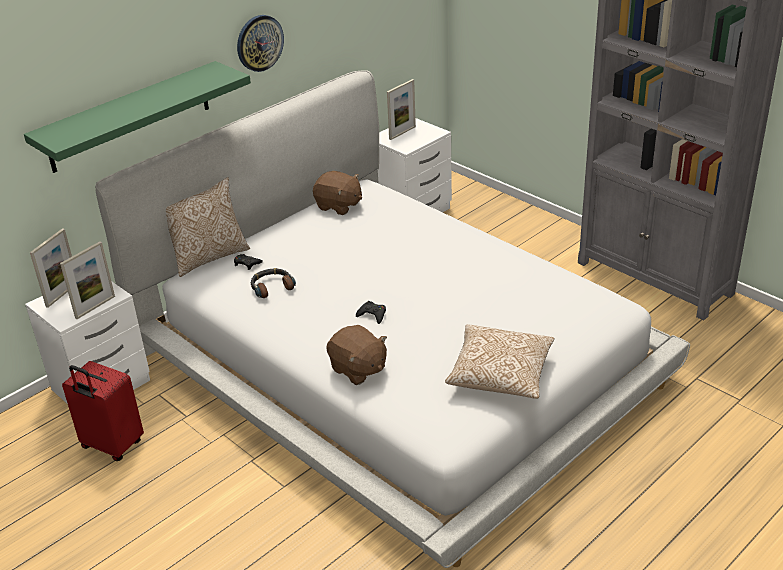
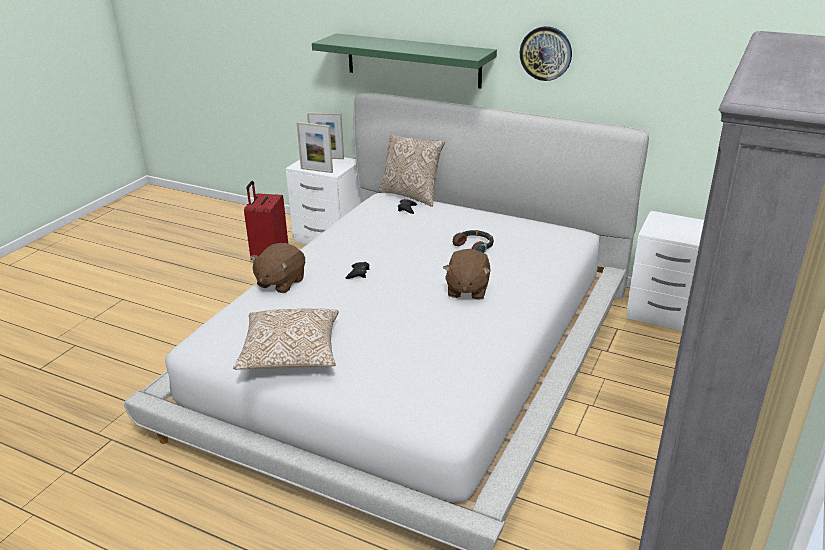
camera: 70 degrees right, 5 degrees down
headphones [251,268,296,298] -> headphones moved to [453,230,494,253]
brown plush toy [313,171,362,215] -> brown plush toy moved to [443,249,491,300]
picture frame [387,79,416,140] -> none

